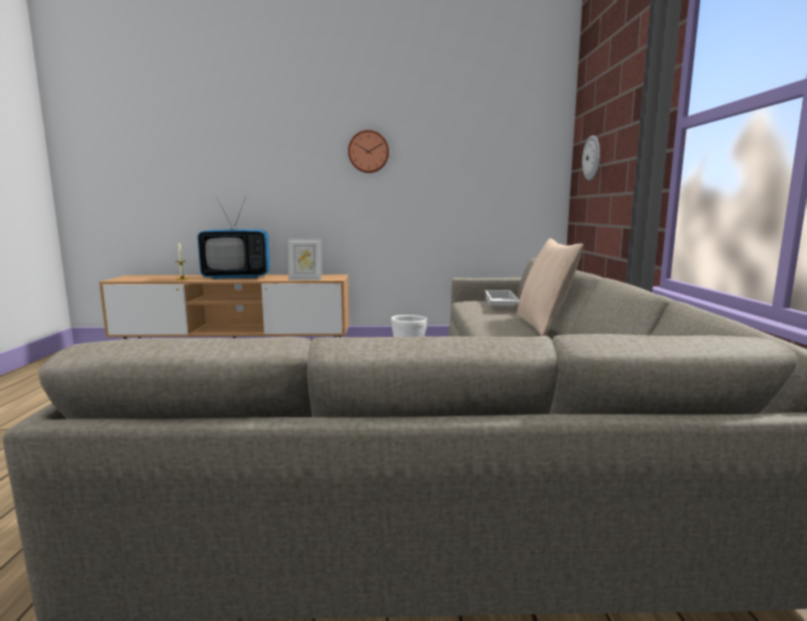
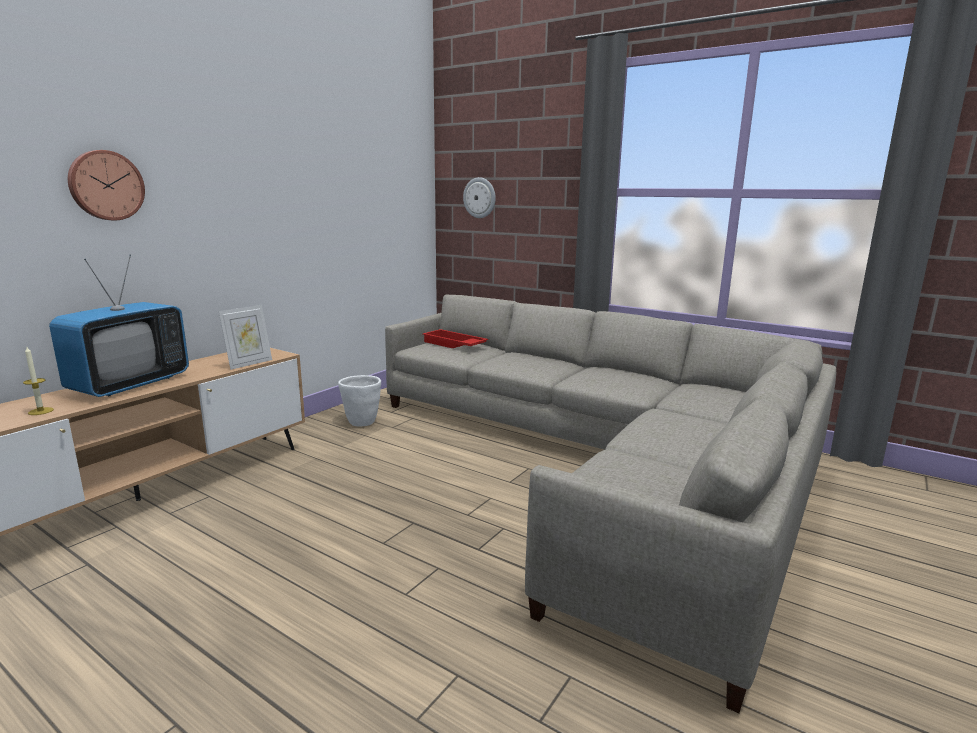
camera: 55 degrees left, 5 degrees up
wall clock [348,130,389,173] -> wall clock moved to [68,150,145,221]
white tray [484,290,520,306] -> red tray [422,329,488,348]
beige pillow [516,238,584,336] -> none

